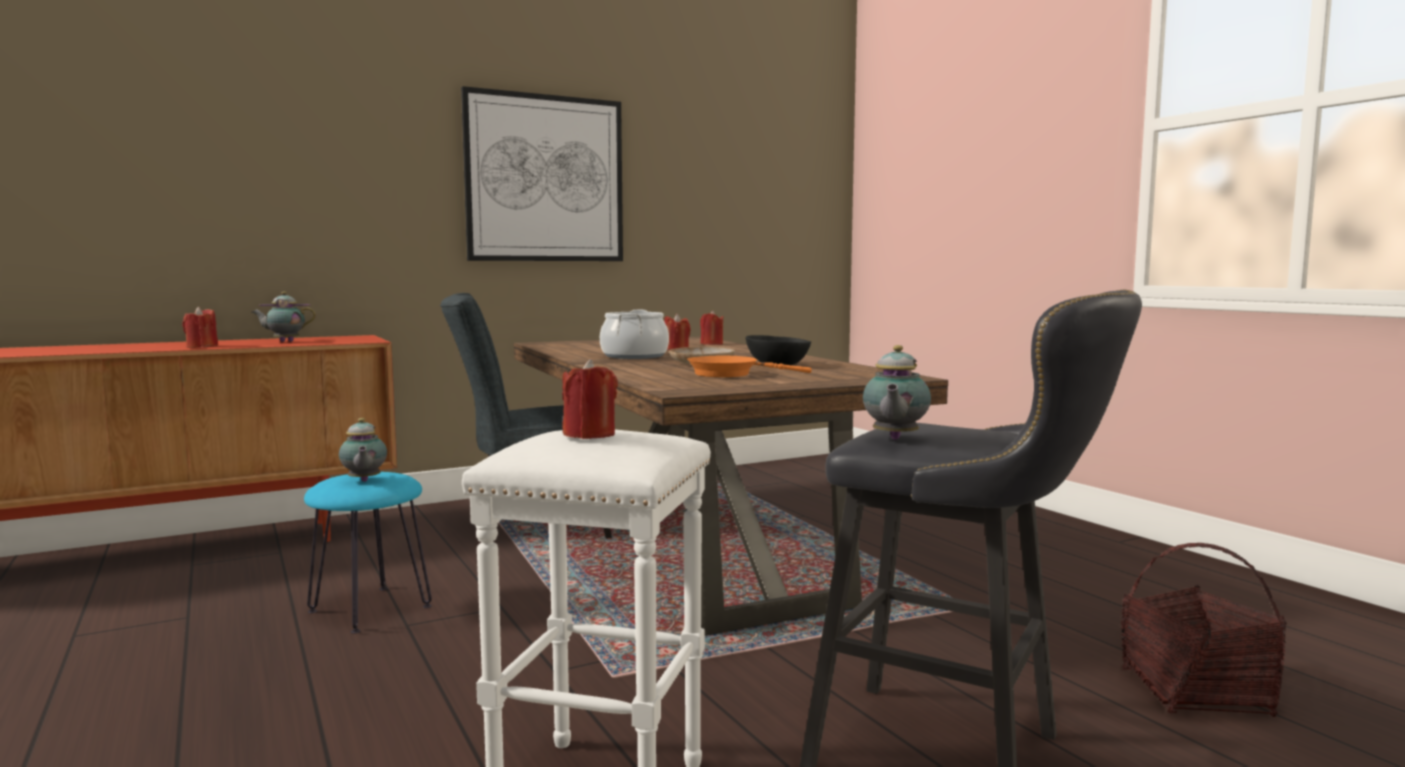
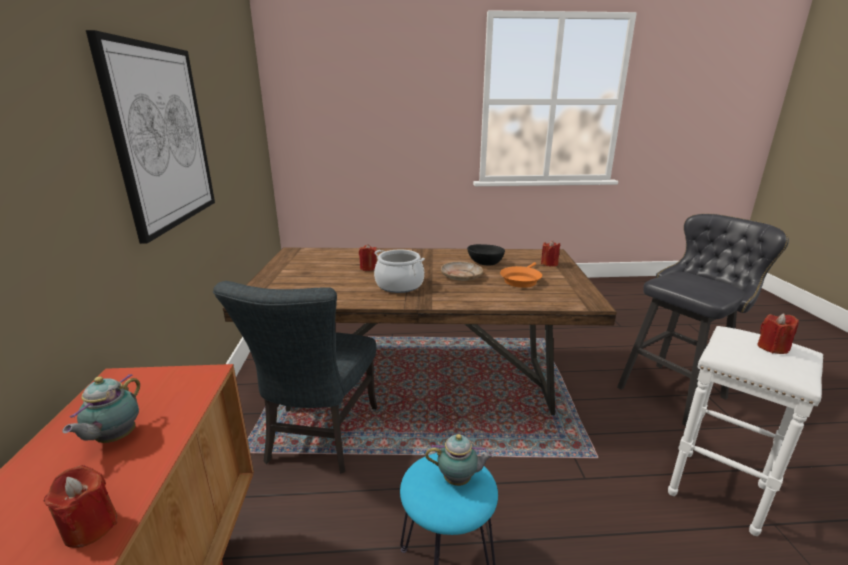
camera: 65 degrees left, 15 degrees up
red candle [700,311,724,345] -> red candle moved to [541,240,561,267]
teapot [863,345,931,440] -> none
basket [1121,543,1287,717] -> none

